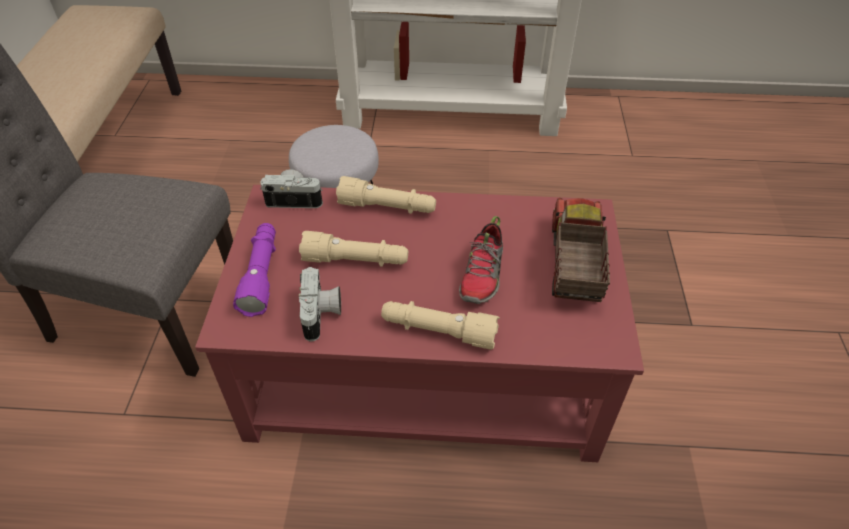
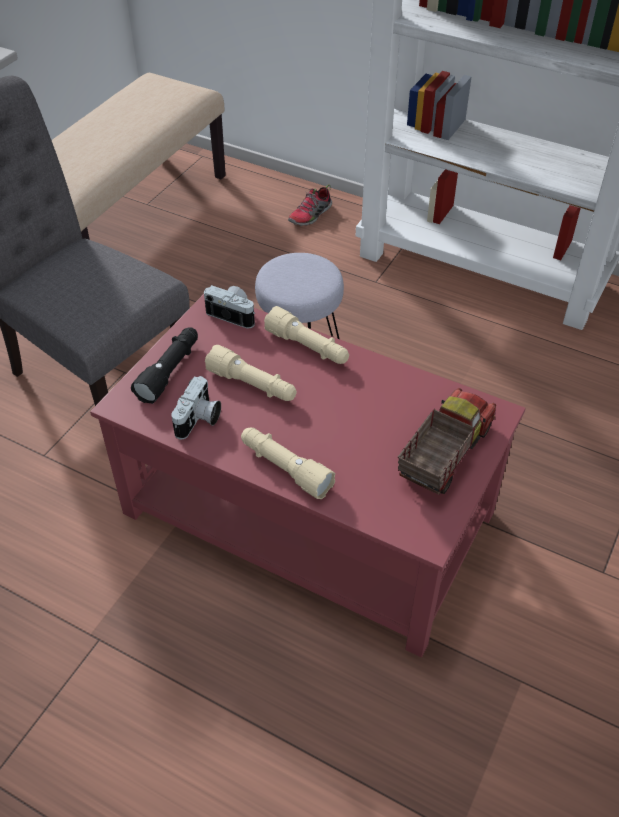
camera: 25 degrees right, 0 degrees up
purple flashlight [233,223,276,317] -> black flashlight [131,327,198,404]
shoe [459,216,503,304] -> shoe moved to [288,184,332,226]

